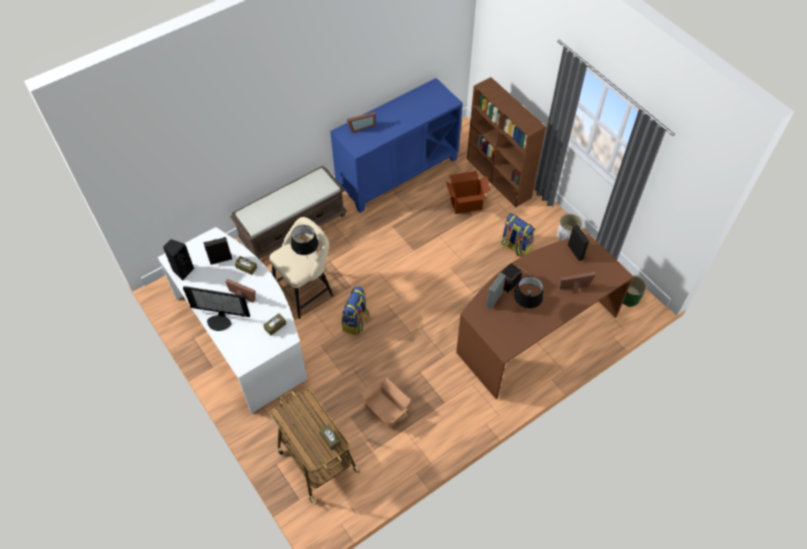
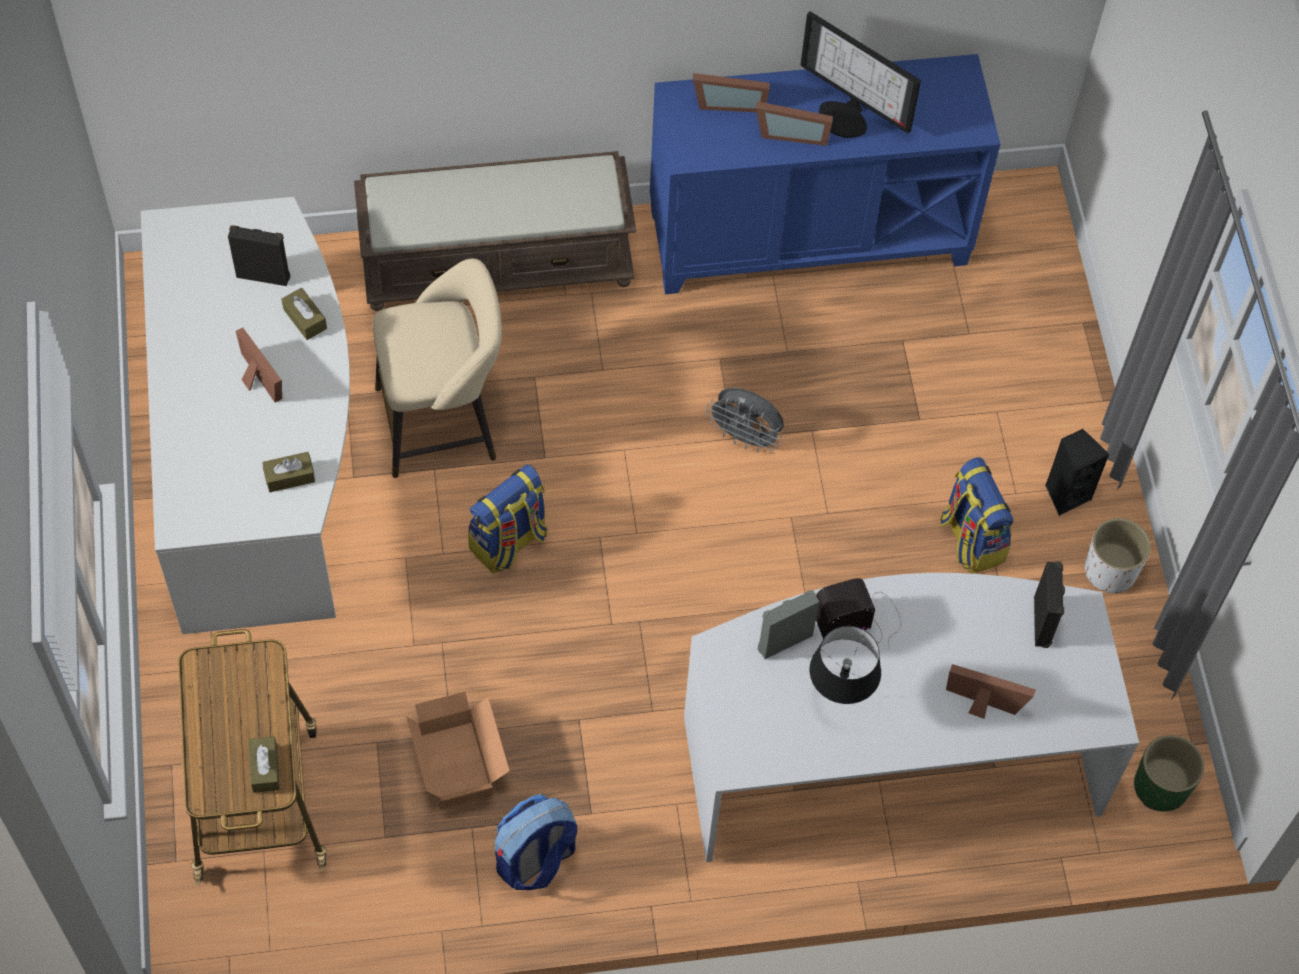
camera: 25 degrees right, 5 degrees up
black speaker [163,239,194,281] -> black speaker moved to [1045,429,1109,516]
monitor [183,286,250,331] -> monitor moved to [801,11,921,138]
black table lamp [291,225,319,255] -> none
cardboard box [446,171,491,214] -> none
brown desk [456,233,634,399] -> white desk [684,573,1139,863]
brown bookcase [467,77,546,207] -> none
none -> backpack [495,794,577,890]
none -> grey fan [706,388,784,452]
none -> picture frame [756,101,833,146]

